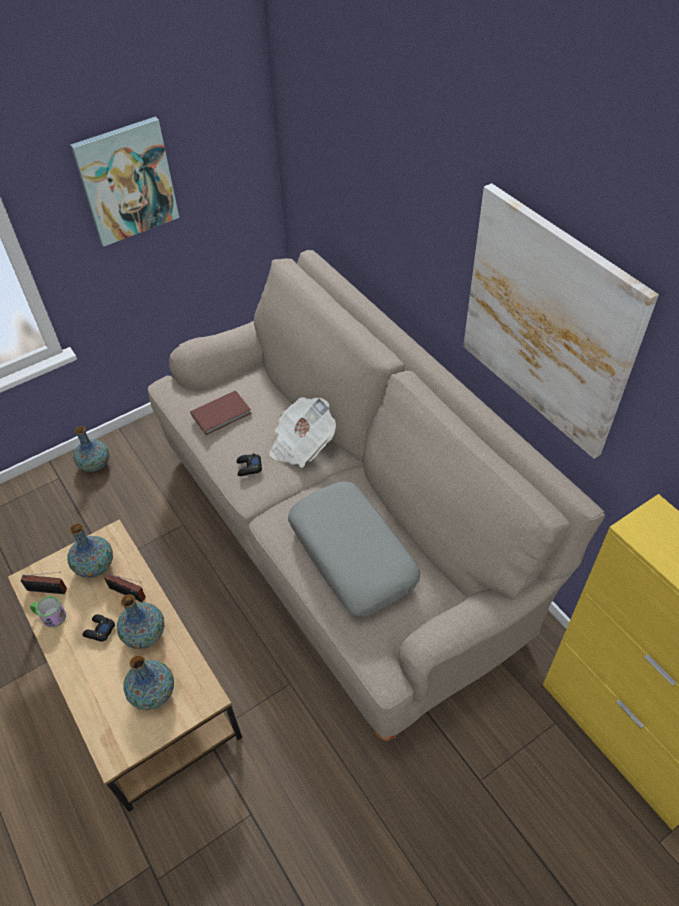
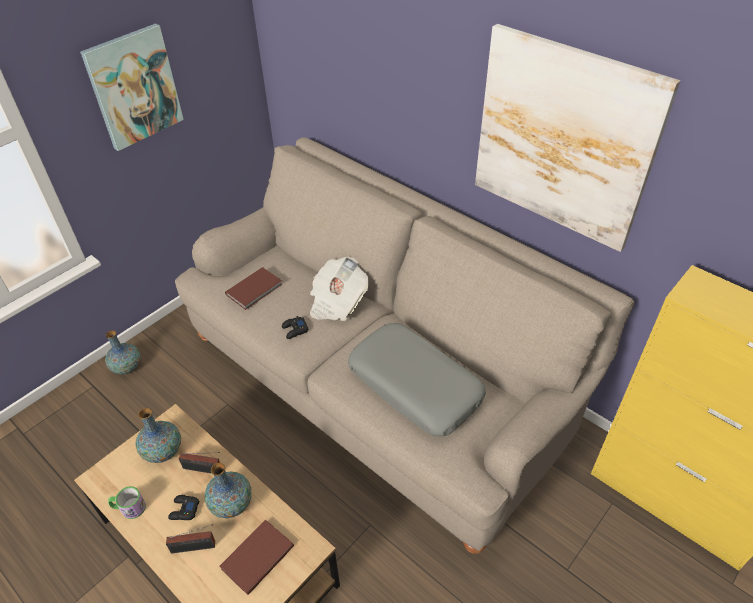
camera: 15 degrees left, 5 degrees down
radio [20,572,67,594] -> radio moved to [166,524,215,553]
vase [123,655,174,710] -> brown book [220,520,294,595]

